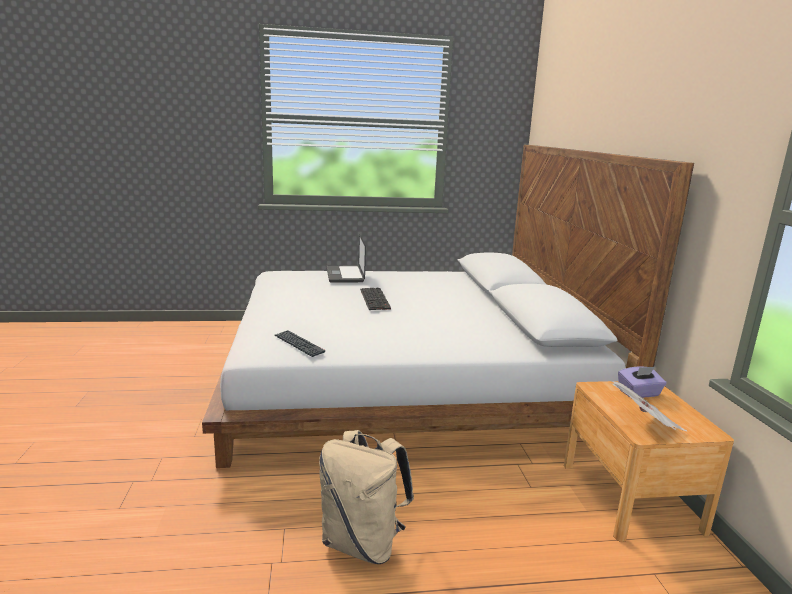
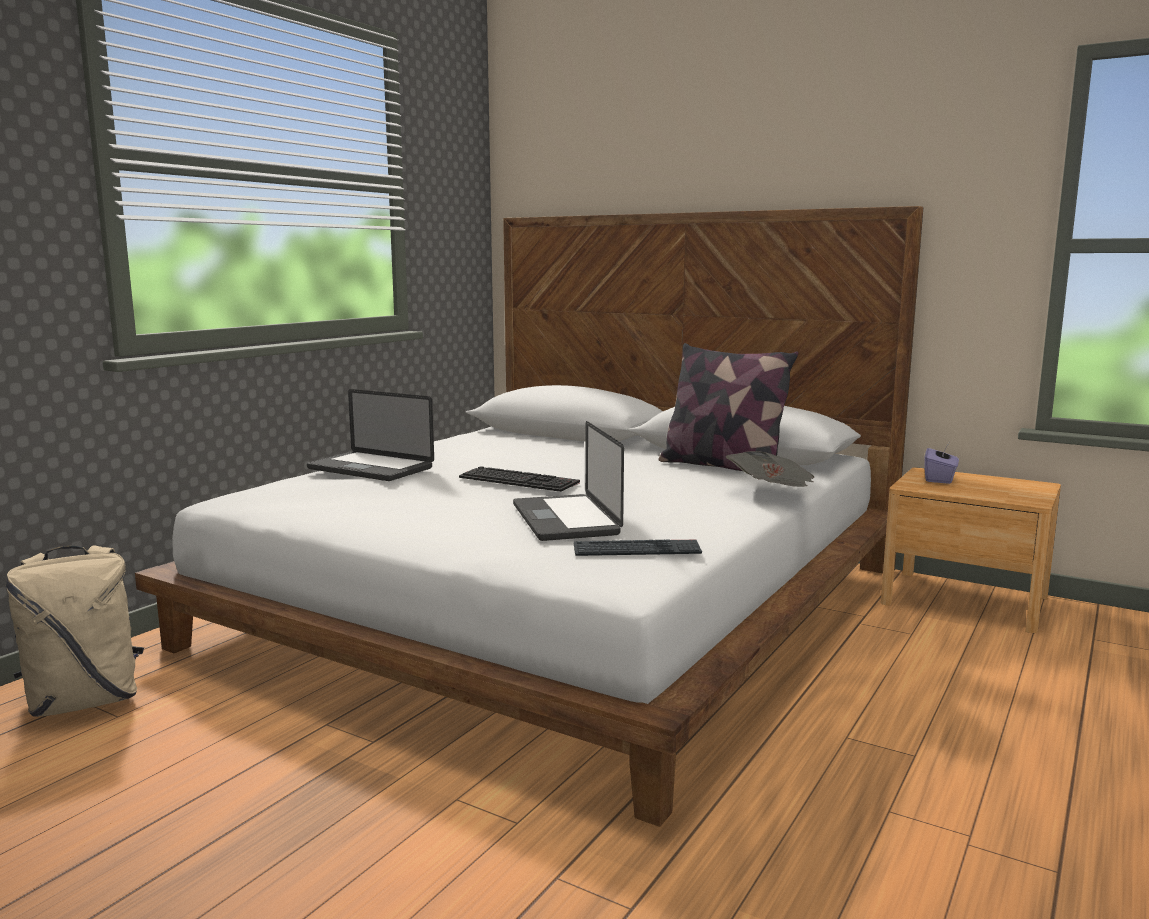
camera: 50 degrees left, 5 degrees down
beige backpack [319,430,414,564] -> beige backpack moved to [6,545,144,717]
newspaper [612,381,688,432] -> newspaper moved to [726,451,815,487]
none -> laptop [513,421,624,541]
none -> pillow [658,343,798,471]

